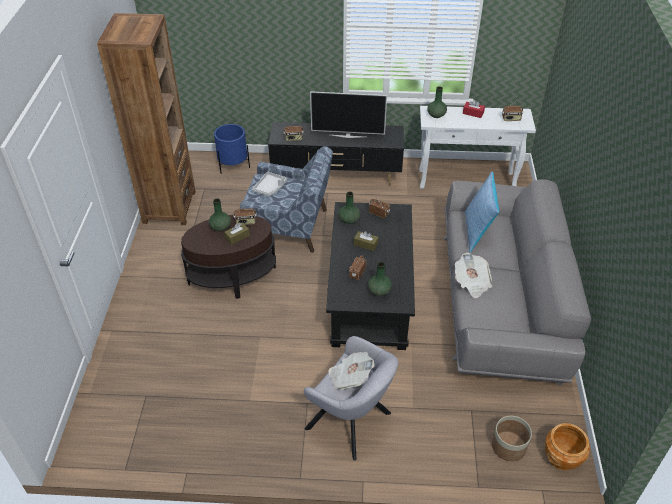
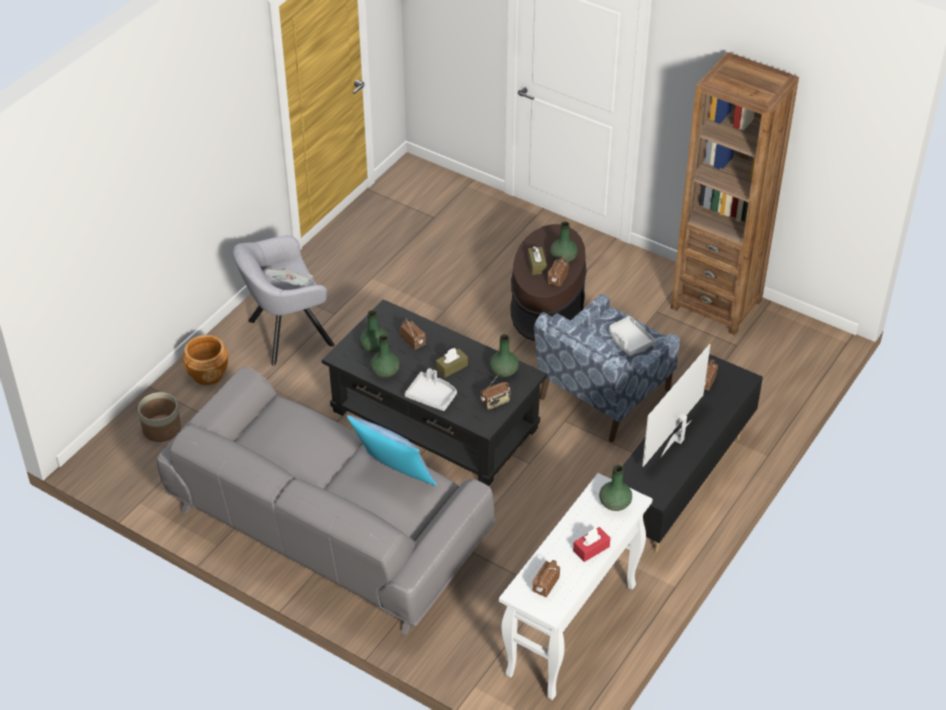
camera: 120 degrees right, 0 degrees up
blue planter [214,124,250,174] -> none
newspaper [455,253,492,298] -> none
brown planter [545,423,590,470] -> brown planter moved to [182,335,229,385]
none -> green vase [370,335,400,378]
none -> grey tray [405,368,457,411]

